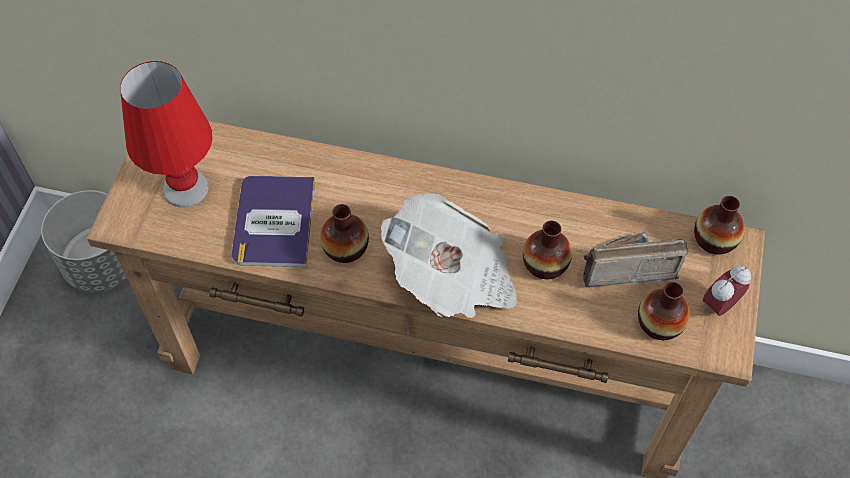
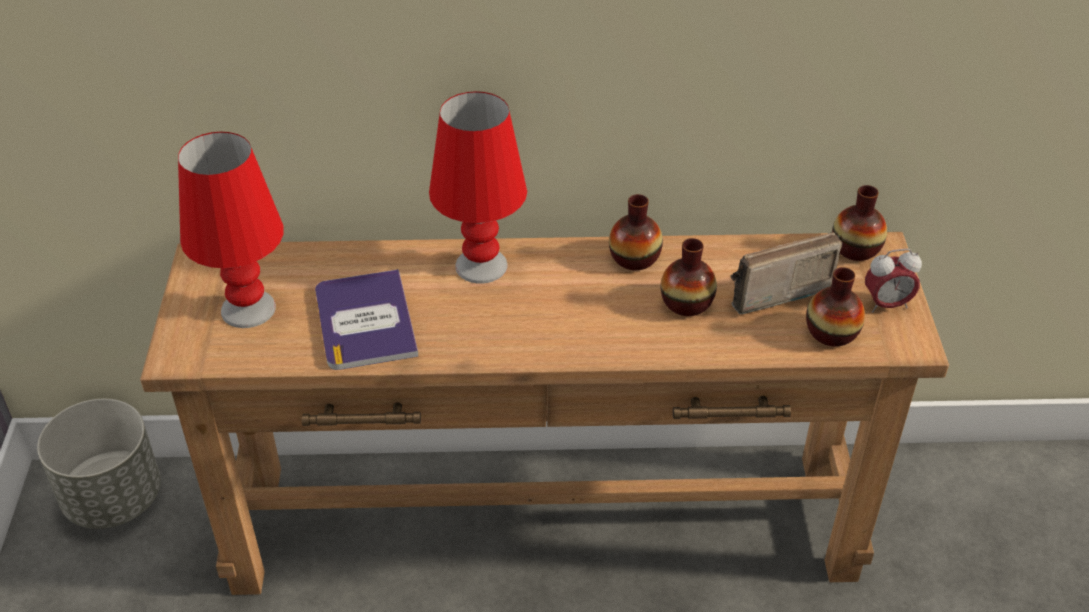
camera: 15 degrees left, 15 degrees down
vase [320,204,369,263] -> vase moved to [609,194,663,270]
newspaper [381,193,518,318] -> none
alarm clock [703,266,751,316] -> alarm clock turned 135 degrees counterclockwise [865,249,922,312]
none -> red table lamp [429,91,527,284]

